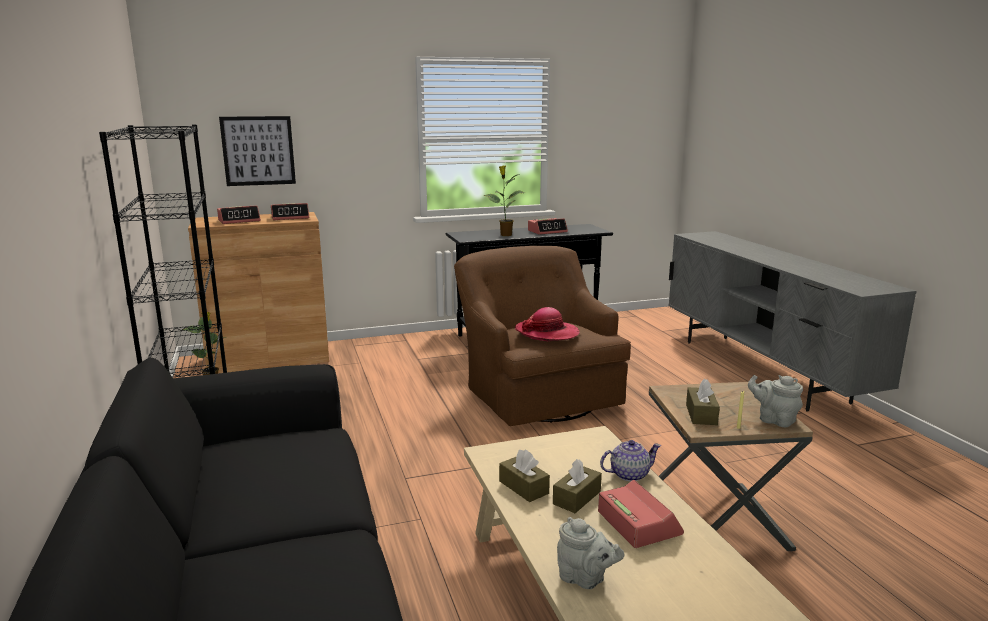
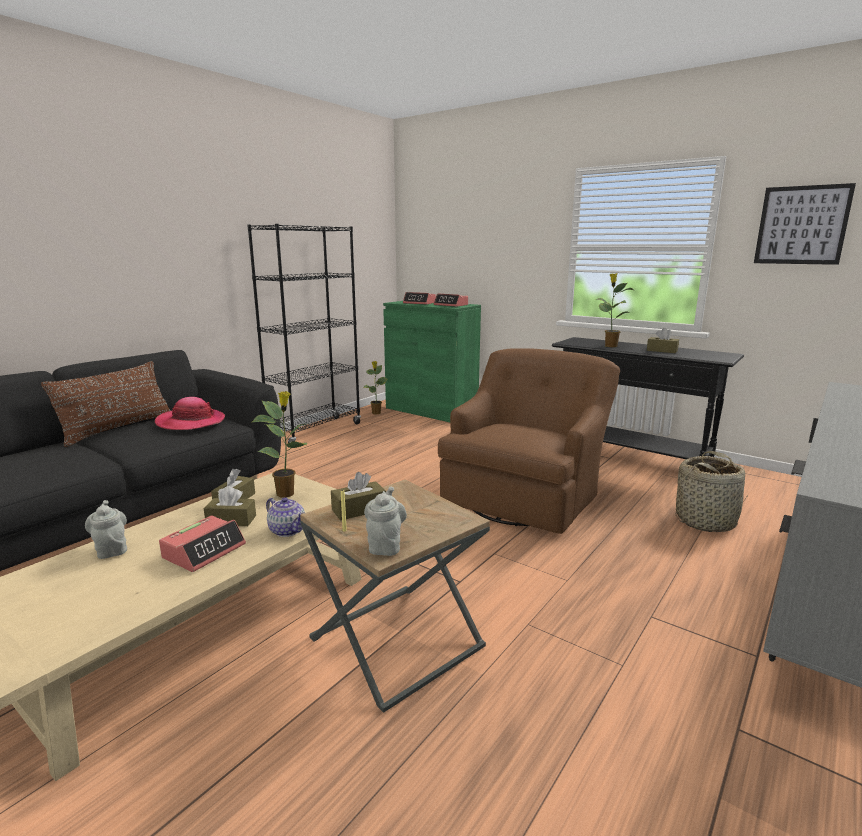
camera: 55 degrees right, 0 degrees up
brown cabinet [188,212,329,374] -> green cabinet [383,301,481,422]
picture [219,116,296,186] -> picture moved to [754,183,856,265]
hat [515,307,580,341] -> hat moved to [155,397,225,430]
alarm clock [528,218,568,235] -> brown tissue box [647,328,679,353]
grey teapot [557,517,625,589] -> grey teapot turned 150 degrees clockwise [85,500,127,559]
none -> brown pillow [41,361,170,447]
none -> potted plant [252,391,308,498]
none -> basket [675,451,748,532]

